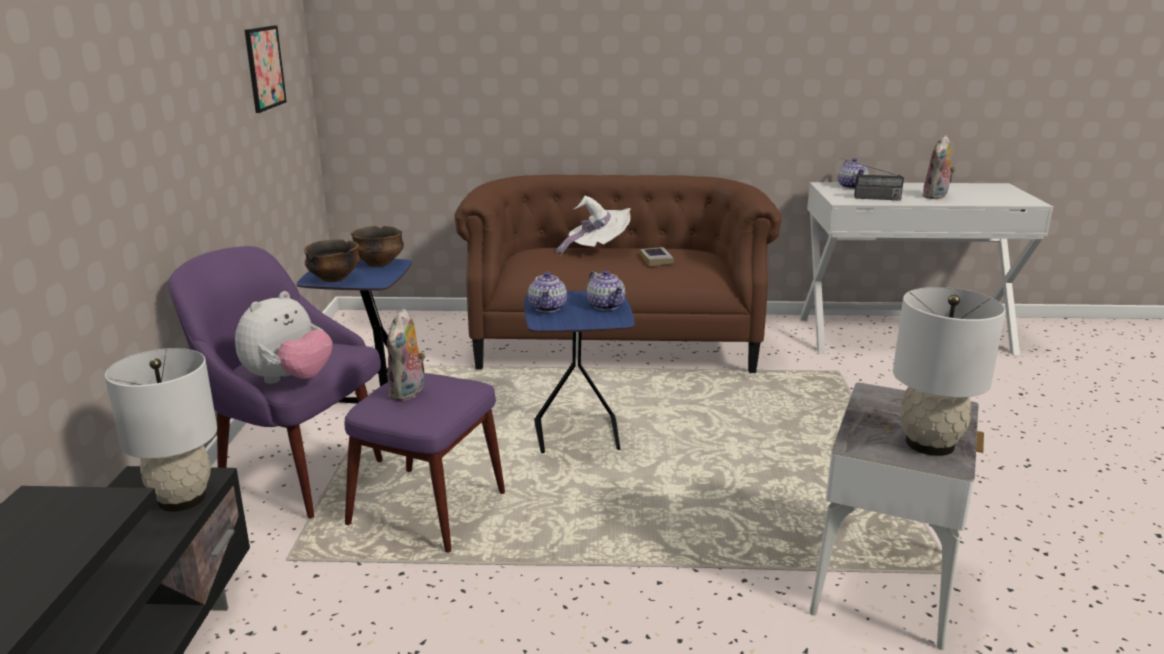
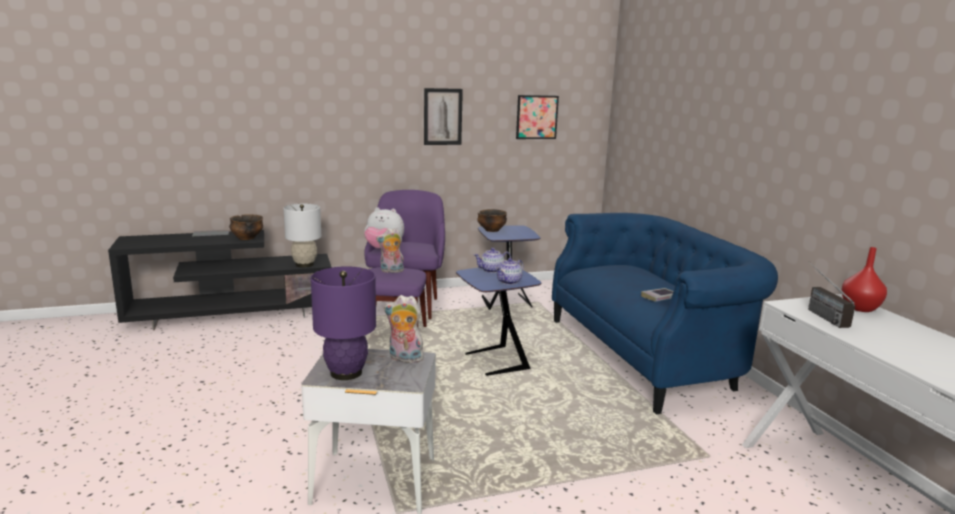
camera: 70 degrees right, 5 degrees down
bowl [351,226,404,267] -> bowl moved to [229,214,263,240]
brown sofa [455,175,782,373] -> blue sofa [552,213,778,414]
white hat [555,196,631,257] -> none
teapot [838,158,869,189] -> red vase [842,247,887,312]
white table lamp [893,287,1006,456] -> purple table lamp [311,266,376,380]
plush toy [923,135,955,199] -> plush toy moved to [384,295,424,363]
none -> picture [424,88,463,145]

